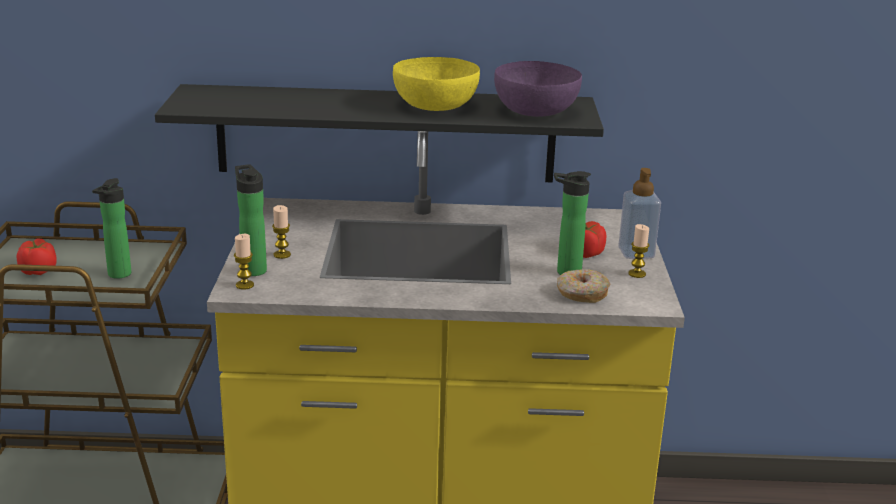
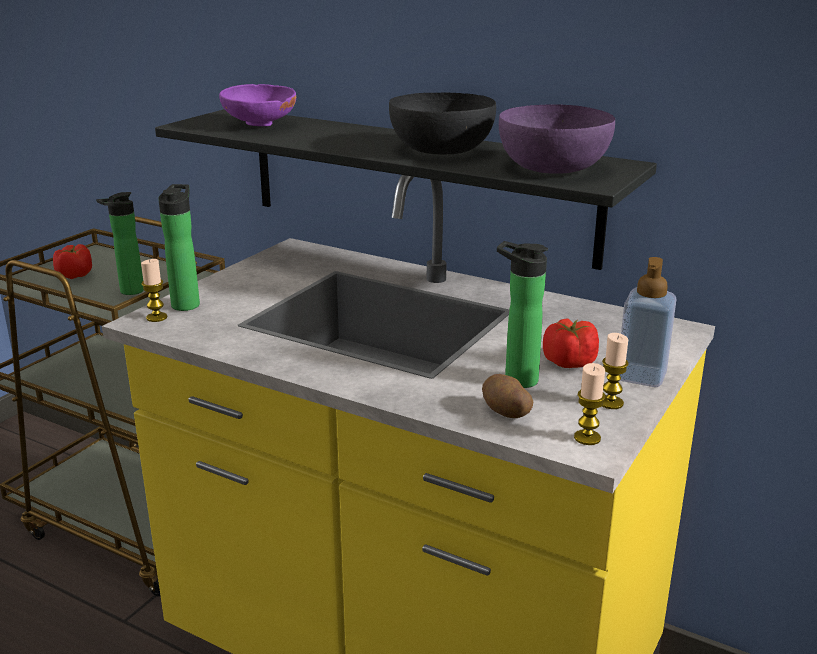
camera: 30 degrees right, 0 degrees up
candle [272,205,291,259] -> candle moved to [574,363,606,445]
yellow bowl [393,57,480,111] -> black bowl [389,92,496,154]
donut [557,269,610,303] -> potato [482,374,533,418]
none -> purple bowl [219,84,296,126]

